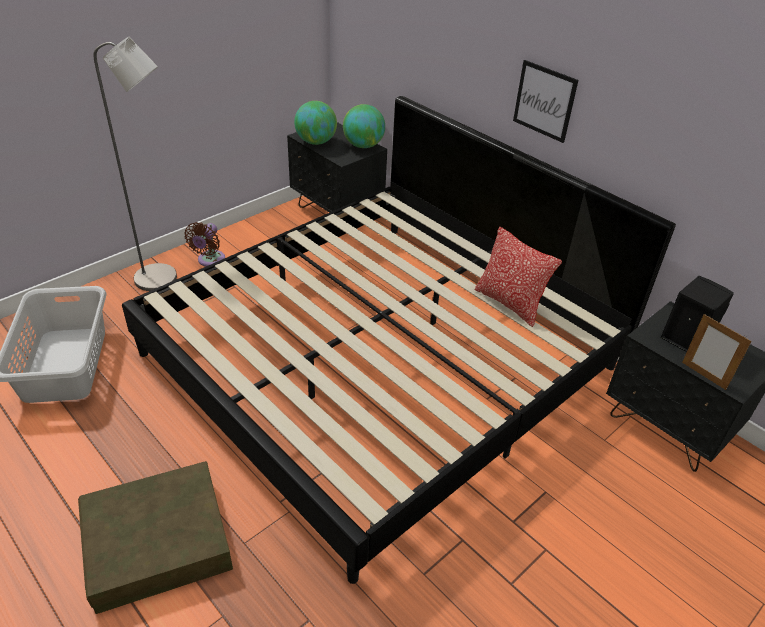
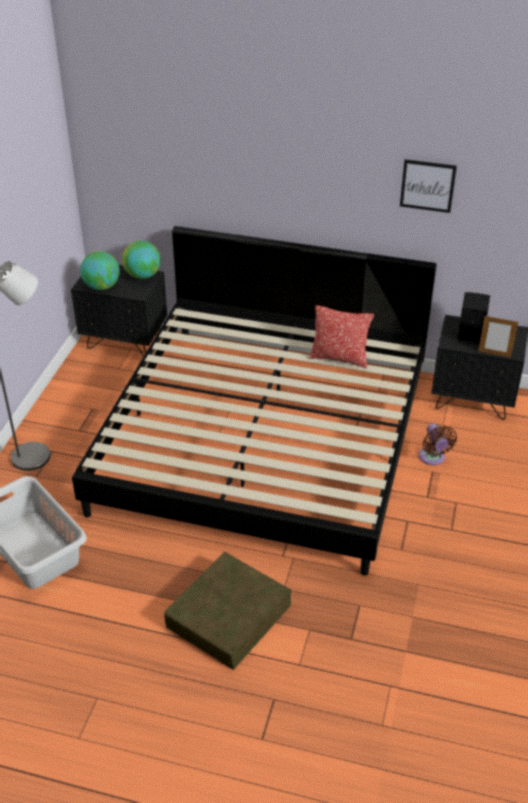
camera: 30 degrees left, 0 degrees up
brown fan [184,222,225,267] -> brown fan moved to [419,423,457,465]
picture [513,60,578,143] -> picture moved to [400,159,457,213]

